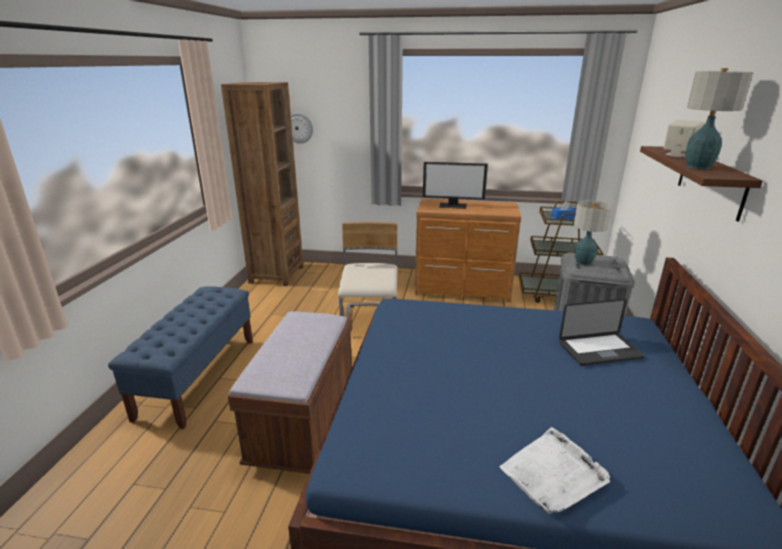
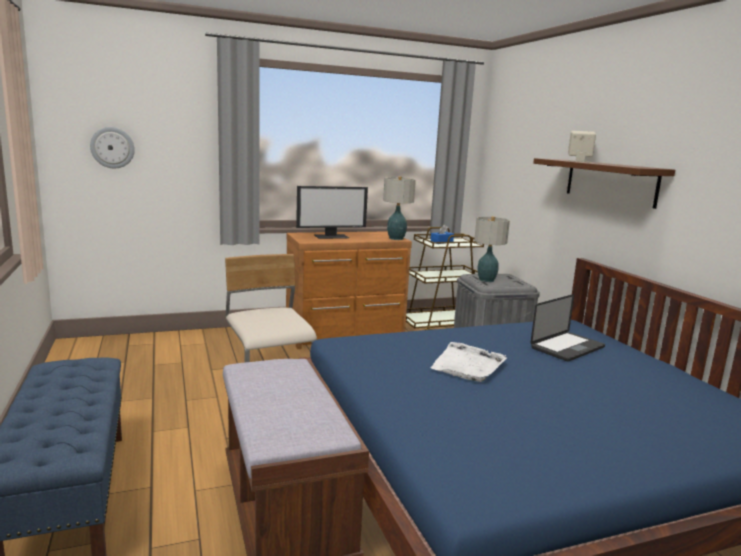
camera: 30 degrees left, 10 degrees down
brown bookcase [221,82,303,286] -> none
white tray [499,427,610,514] -> white tray moved to [431,342,507,382]
table lamp [685,68,753,169] -> table lamp moved to [383,176,416,240]

